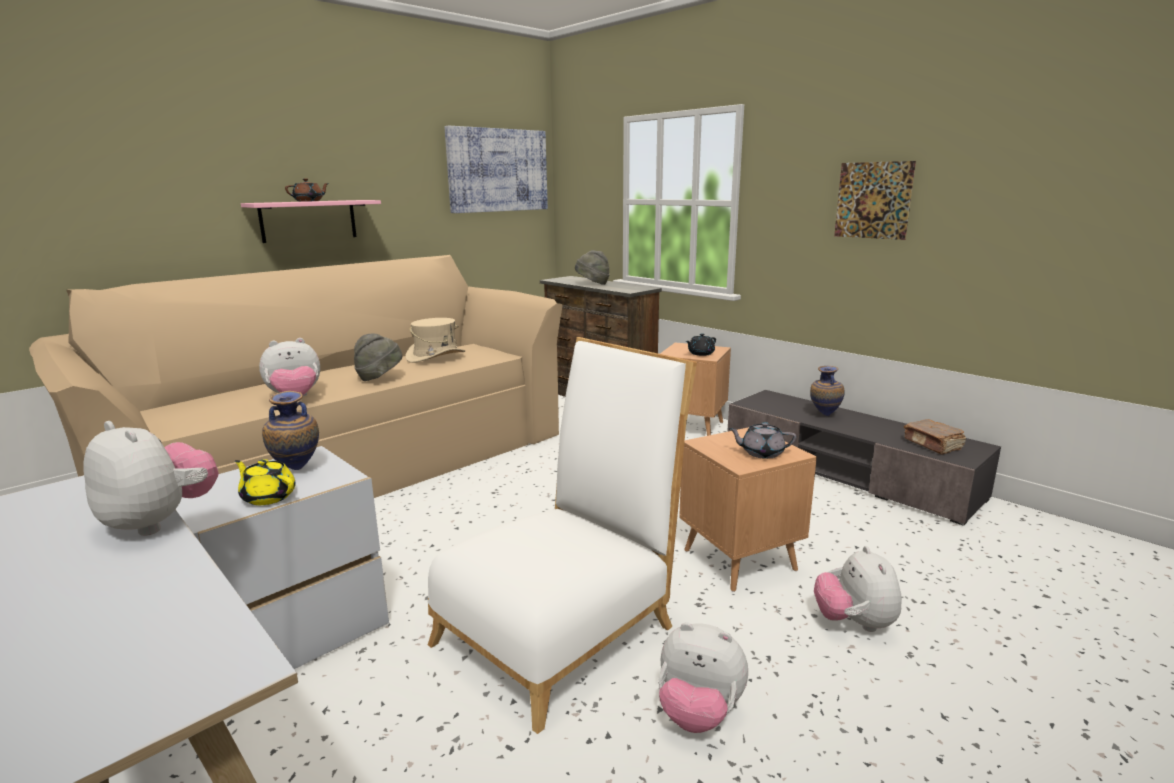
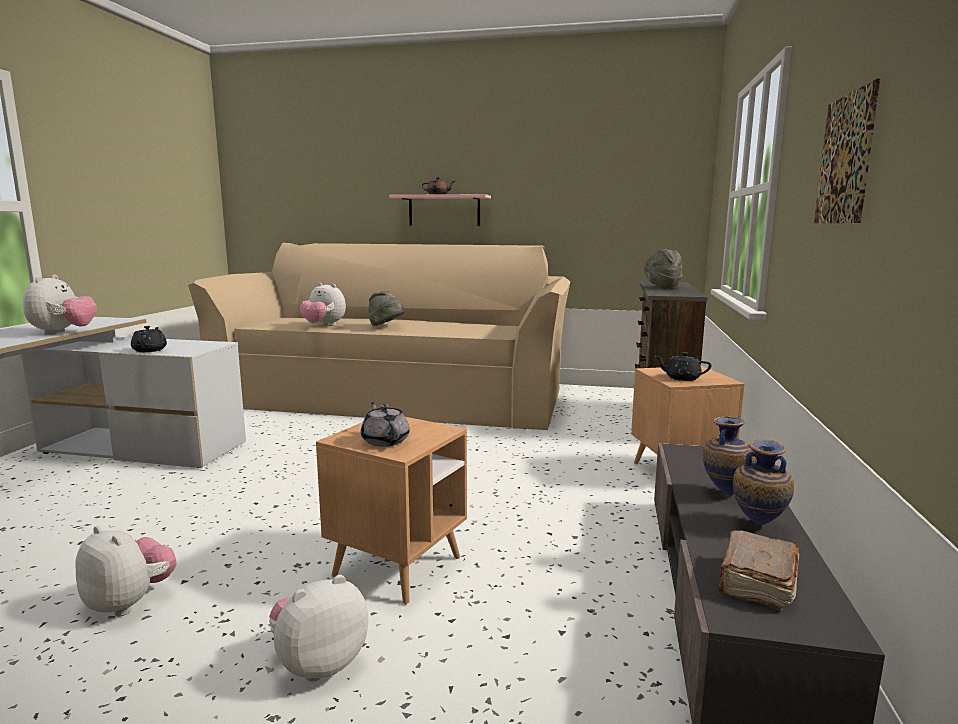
camera: 55 degrees right, 5 degrees down
yellow teapot [235,459,296,505] -> black teapot [131,326,167,352]
vase [262,391,319,470] -> vase moved to [733,440,794,525]
beige hat [406,318,465,363] -> none
white chair [428,337,697,734] -> none
picture [444,126,548,213] -> none
plush toy [658,622,748,733] -> plush toy turned 135 degrees clockwise [75,526,176,616]

